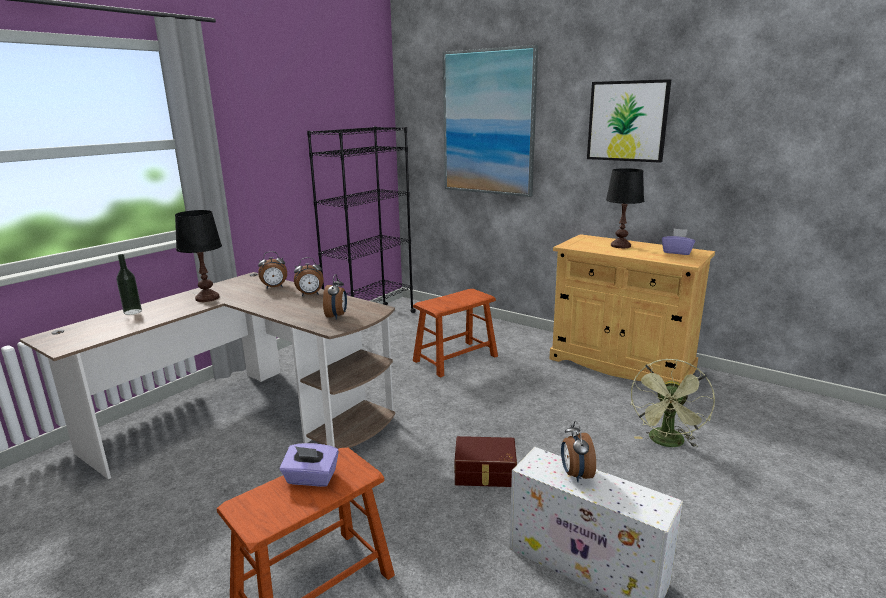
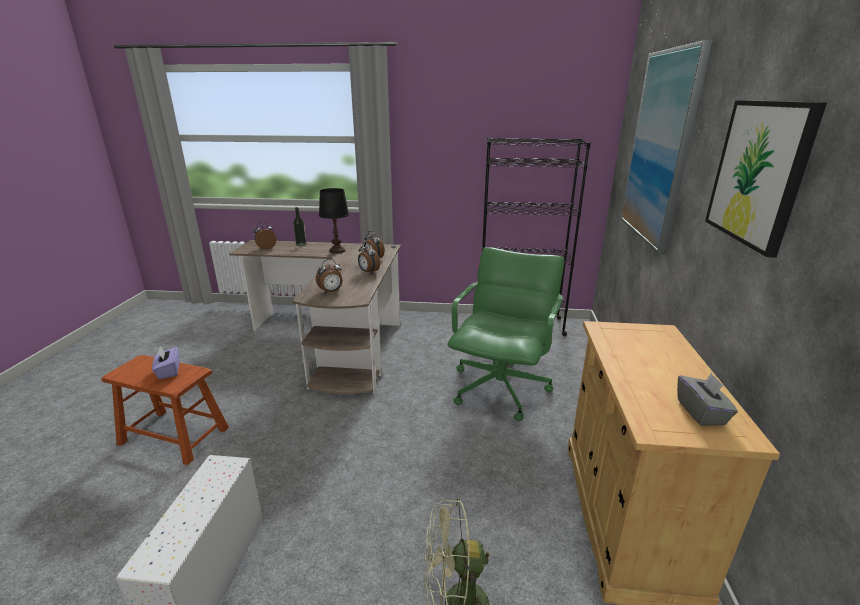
camera: 60 degrees right, 5 degrees up
brown stool [413,289,498,377] -> green office chair [447,247,564,421]
brown storage box [455,436,517,487] -> none
alarm clock [561,421,596,482] -> alarm clock moved to [253,221,276,250]
black table lamp [606,168,644,248] -> none
purple tissue box [662,228,695,255] -> grey tissue box [677,373,738,426]

